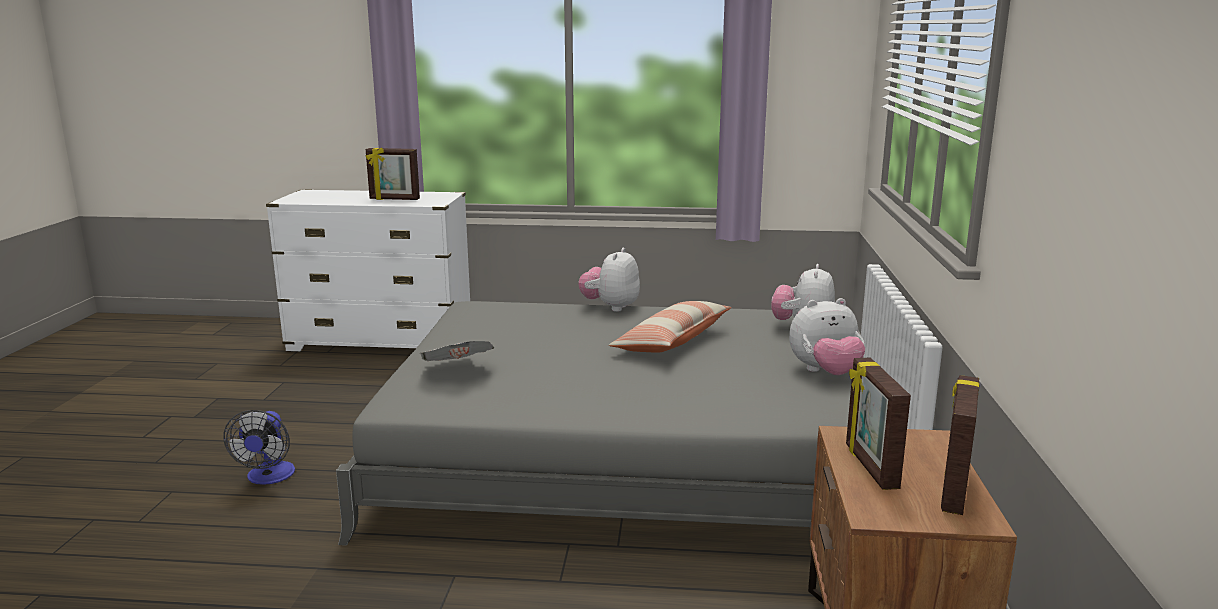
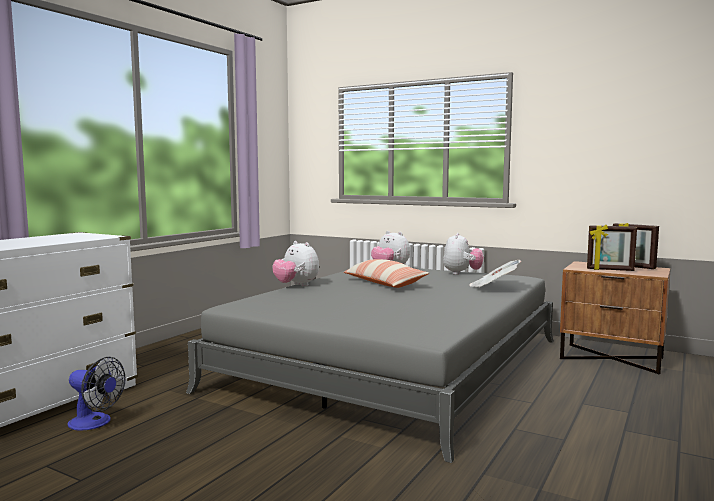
camera: 65 degrees left, 10 degrees down
fan [223,410,295,485] -> fan moved to [67,357,125,431]
picture frame [366,147,420,200] -> none
newspaper [420,341,494,361] -> newspaper moved to [469,260,521,288]

